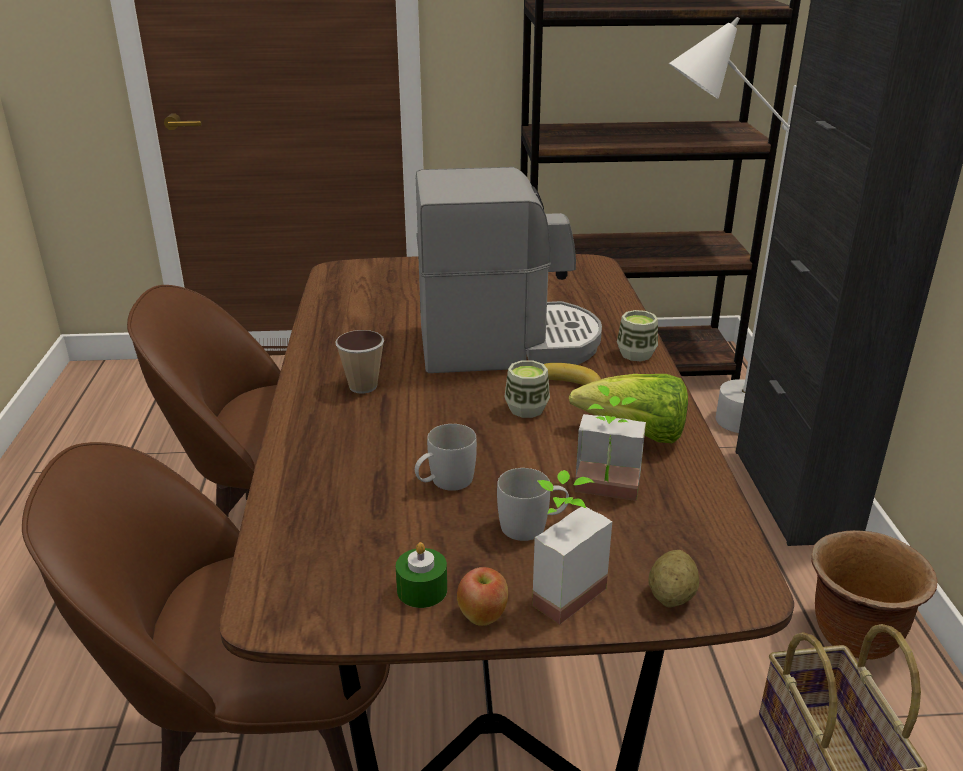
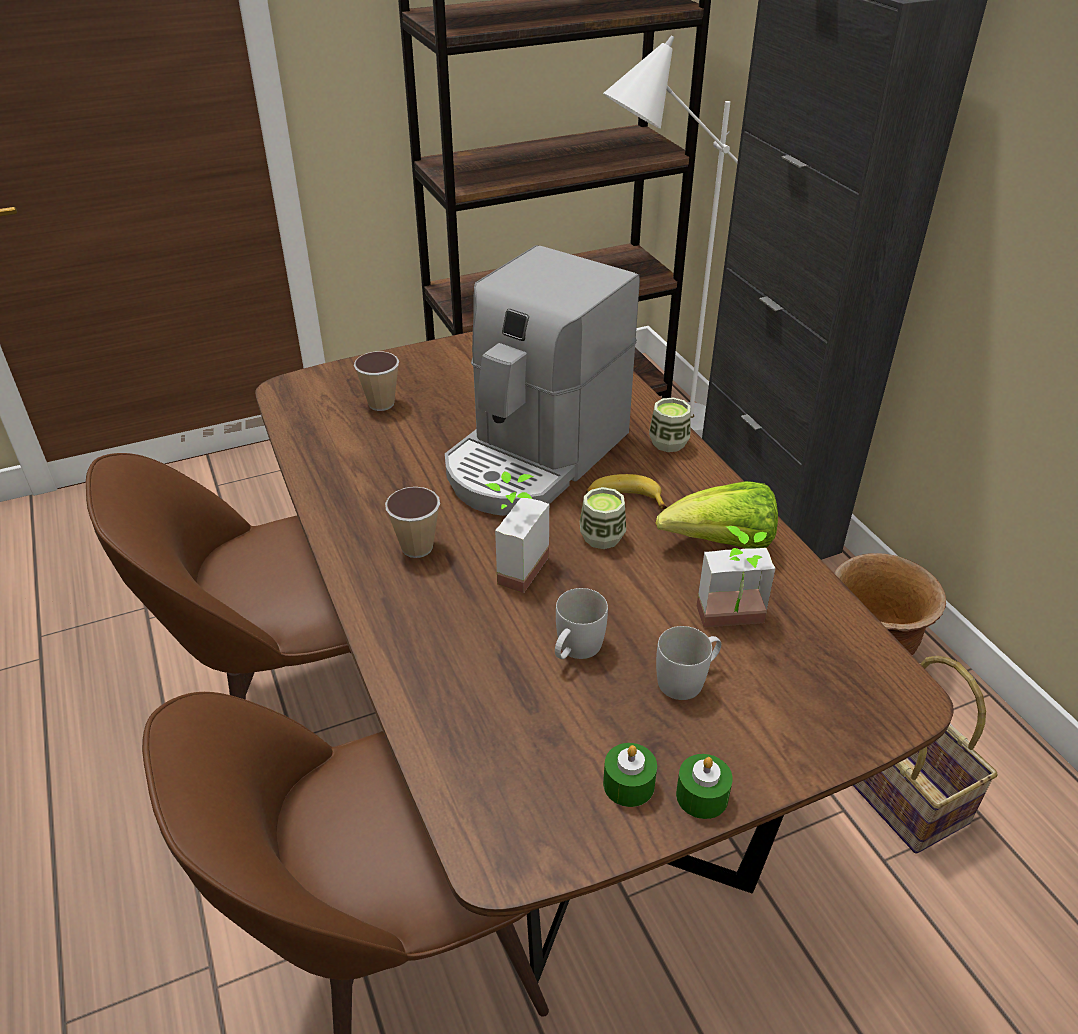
camera: 20 degrees left, 10 degrees up
coffee machine [416,167,602,373] -> coffee machine turned 150 degrees clockwise [445,245,640,516]
apple [457,567,508,626] -> green candle [676,754,733,819]
potted plant [532,470,612,625] -> potted plant moved to [485,471,549,593]
potato [649,550,699,607] -> none
none -> cup [354,351,399,411]

